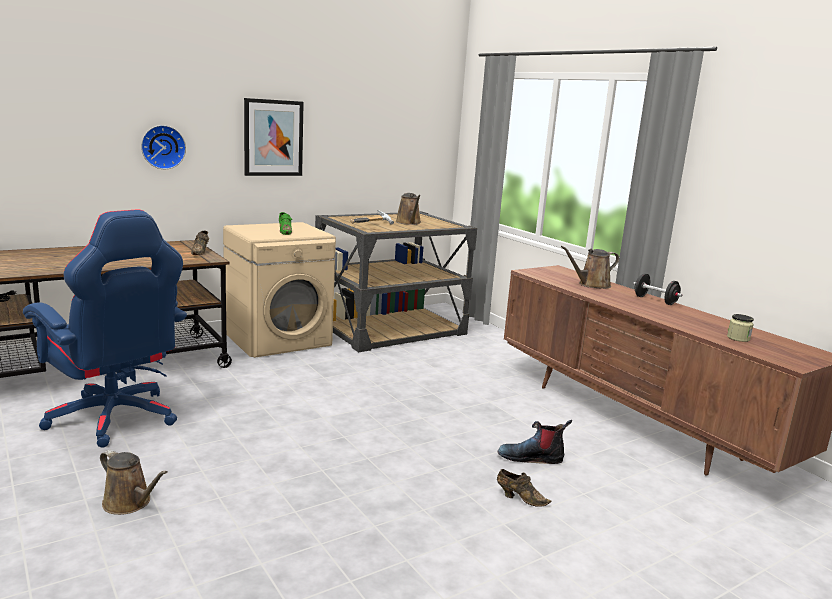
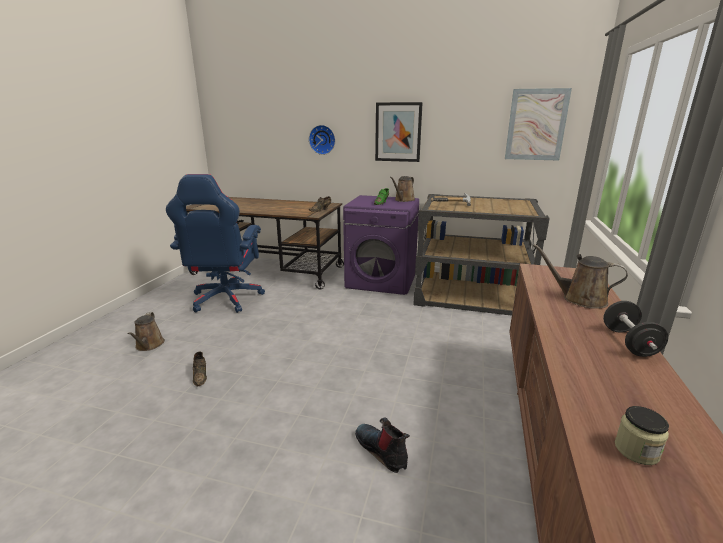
camera: 50 degrees right, 5 degrees up
beige washing machine [223,222,336,358] -> purple washing machine [343,195,419,295]
brown watering can [396,193,421,225] -> brown watering can moved to [390,176,415,202]
brown shoe [497,469,551,507] -> brown shoe moved to [193,351,207,386]
none -> picture [505,88,572,161]

